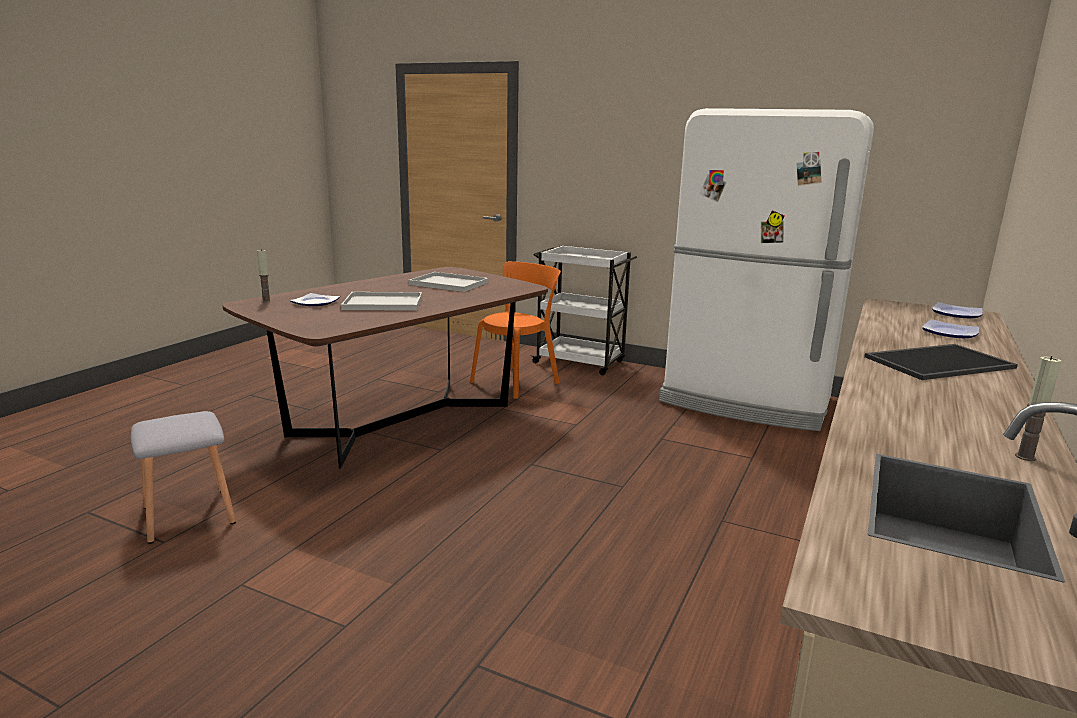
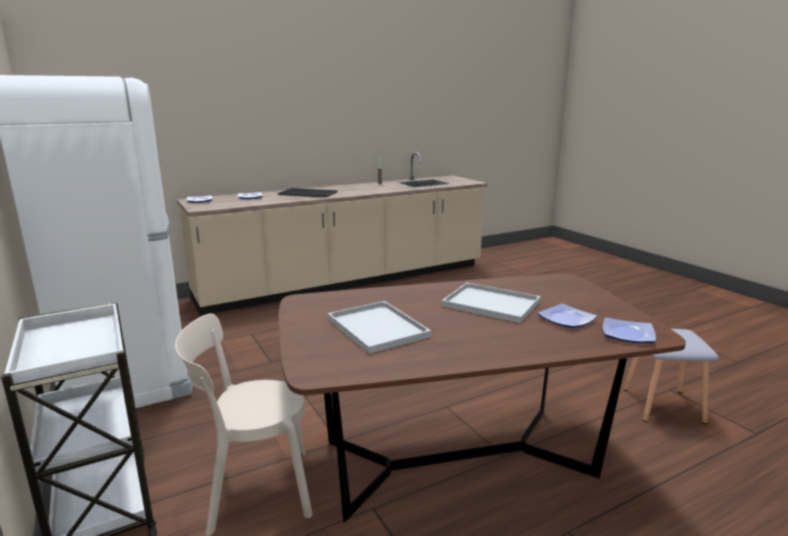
camera: 145 degrees left, 0 degrees up
candle [257,249,271,303] -> plate [602,317,656,343]
orange chair [470,261,561,399] -> beige chair [175,313,313,536]

